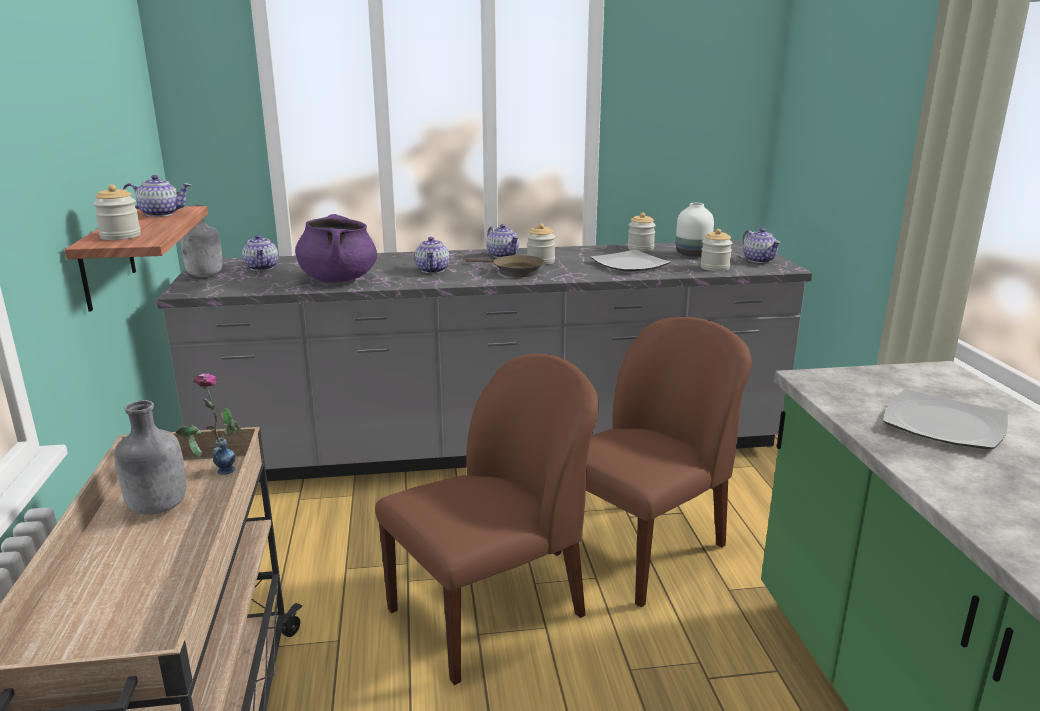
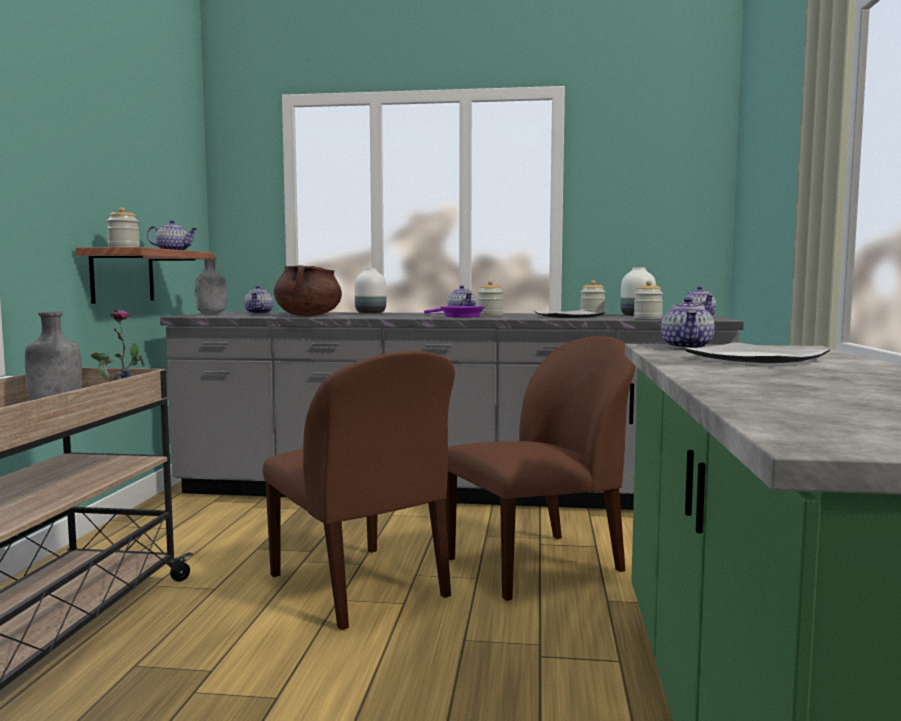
camera: 15 degrees right, 15 degrees down
purple cooking pot [295,214,377,282] -> brown cooking pot [274,265,342,316]
brown chair [375,354,599,685] -> brown chair turned 75 degrees clockwise [263,351,455,630]
teapot [415,237,450,273] -> teapot moved to [661,297,714,348]
brown frying pan [466,255,544,277] -> purple frying pan [424,306,485,318]
none -> white vase [355,268,386,313]

